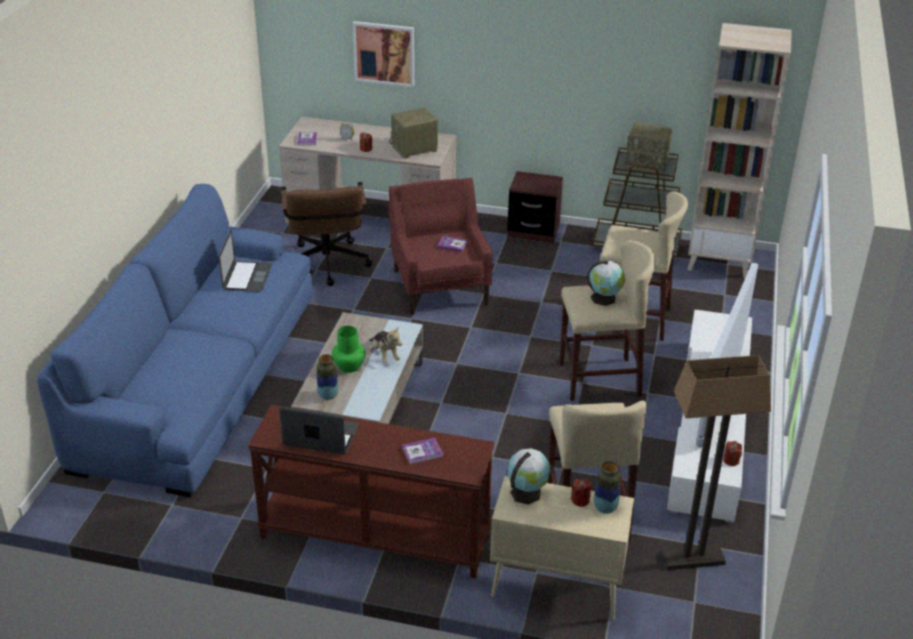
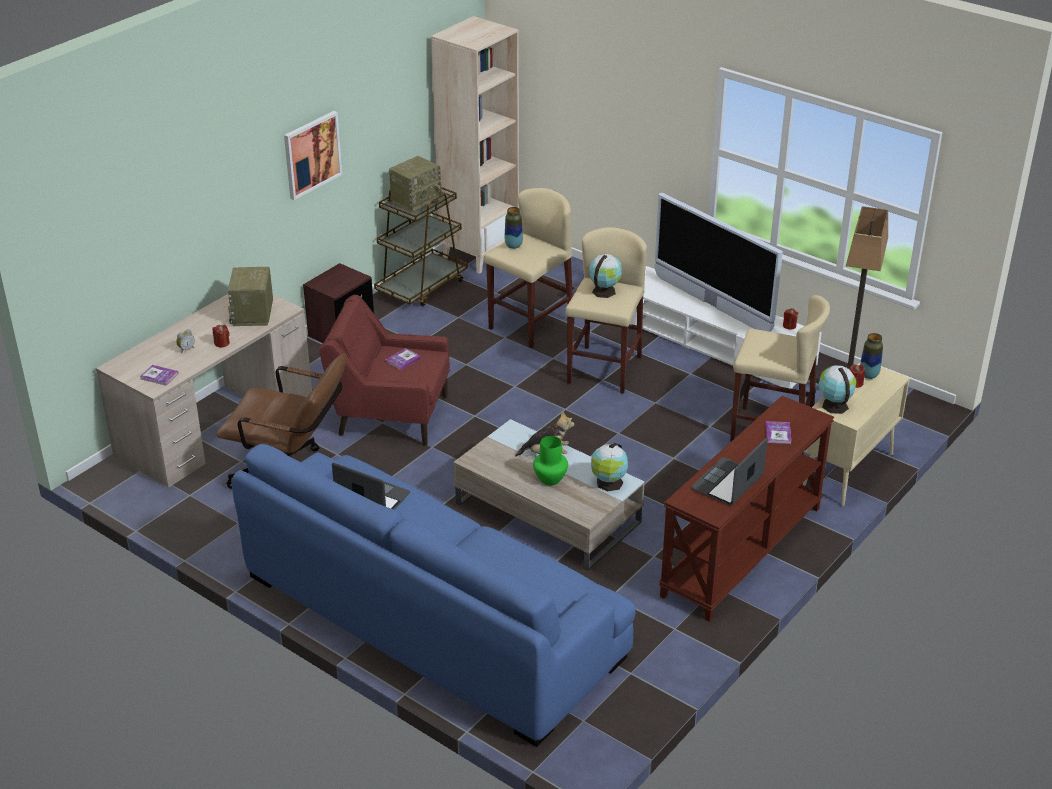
camera: 65 degrees left, 0 degrees up
vase [317,354,338,400] -> vase moved to [505,207,523,249]
picture [353,21,414,87] -> picture moved to [284,111,342,200]
none -> globe [591,443,628,492]

